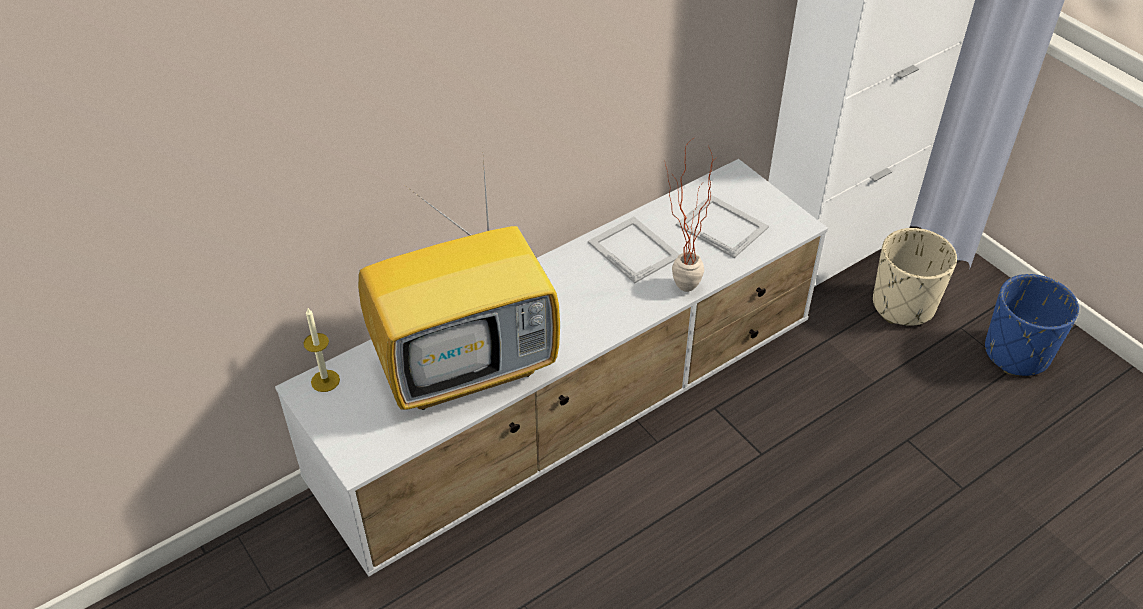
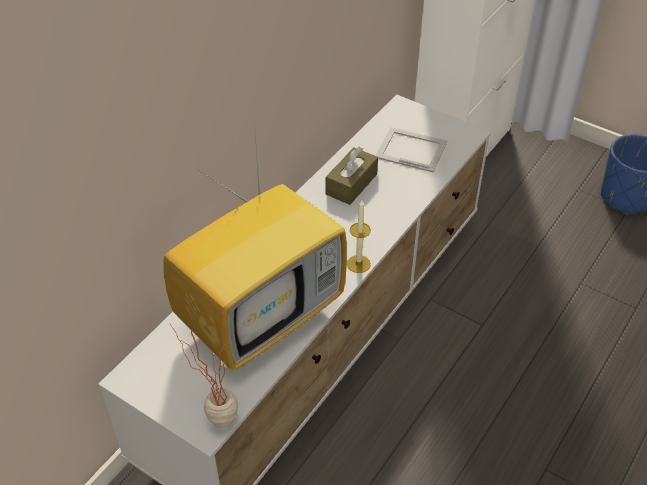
camera: 20 degrees left, 0 degrees up
candle [303,307,340,392] -> candle moved to [347,199,371,273]
picture frame [588,217,680,283] -> brown tissue box [326,147,378,205]
potted plant [665,137,717,292] -> potted plant moved to [170,297,238,428]
beige planter [873,228,957,326] -> none

